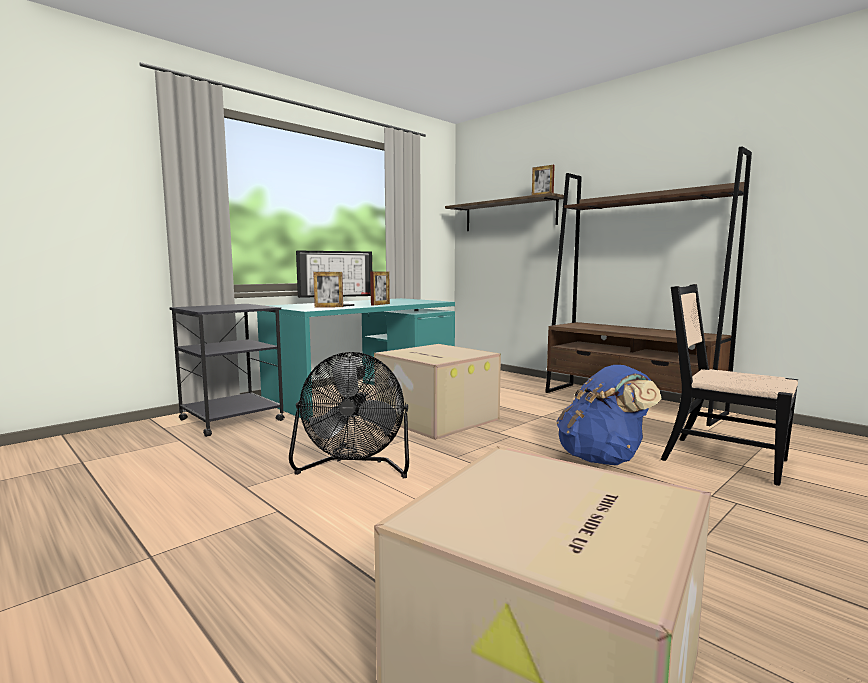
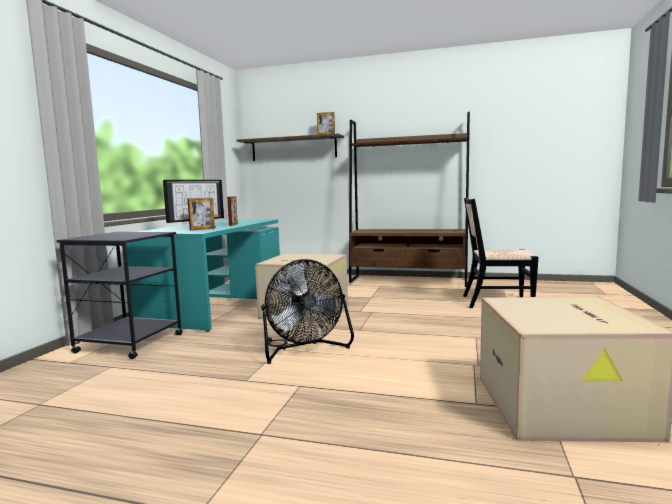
camera: 30 degrees left, 0 degrees up
blue backpack [556,365,662,465] -> none

